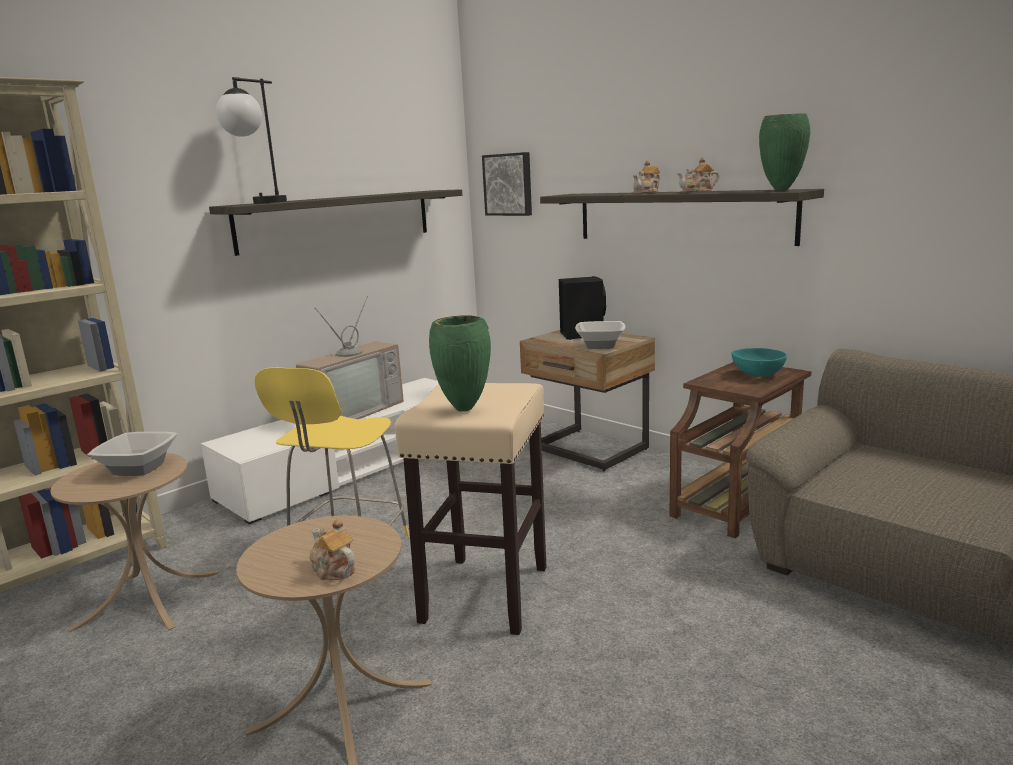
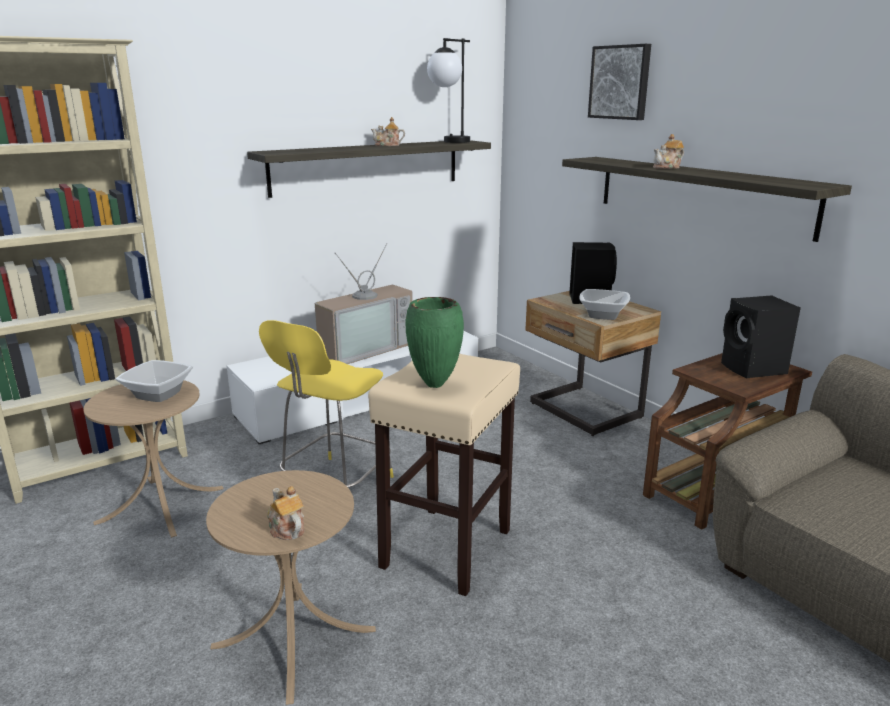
camera: 10 degrees right, 5 degrees up
table lamp [216,77,287,203] -> table lamp moved to [427,38,470,143]
picture [482,152,532,216] -> picture moved to [588,44,651,120]
teapot [677,158,719,193] -> teapot moved to [371,117,405,146]
turquoise bowl [732,348,787,377] -> black speaker [721,295,801,378]
green vase [759,113,810,191] -> none

